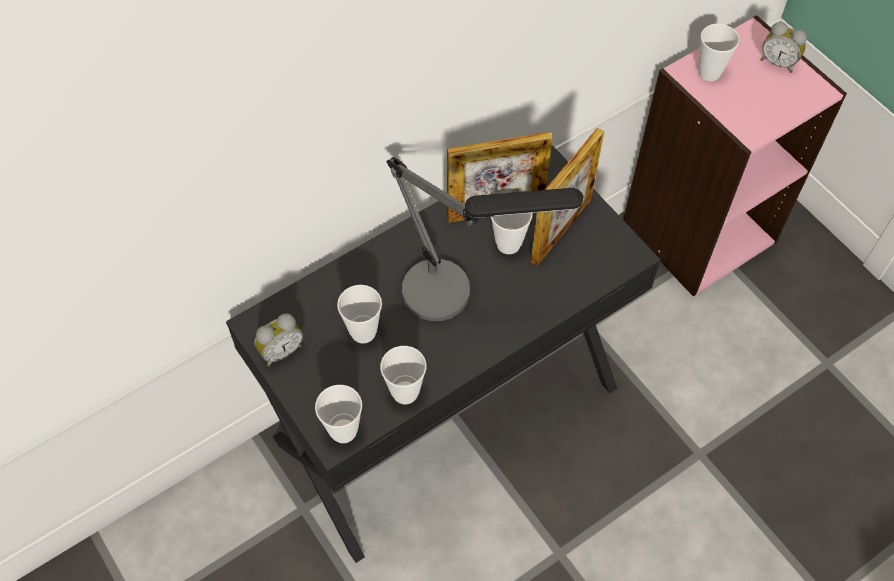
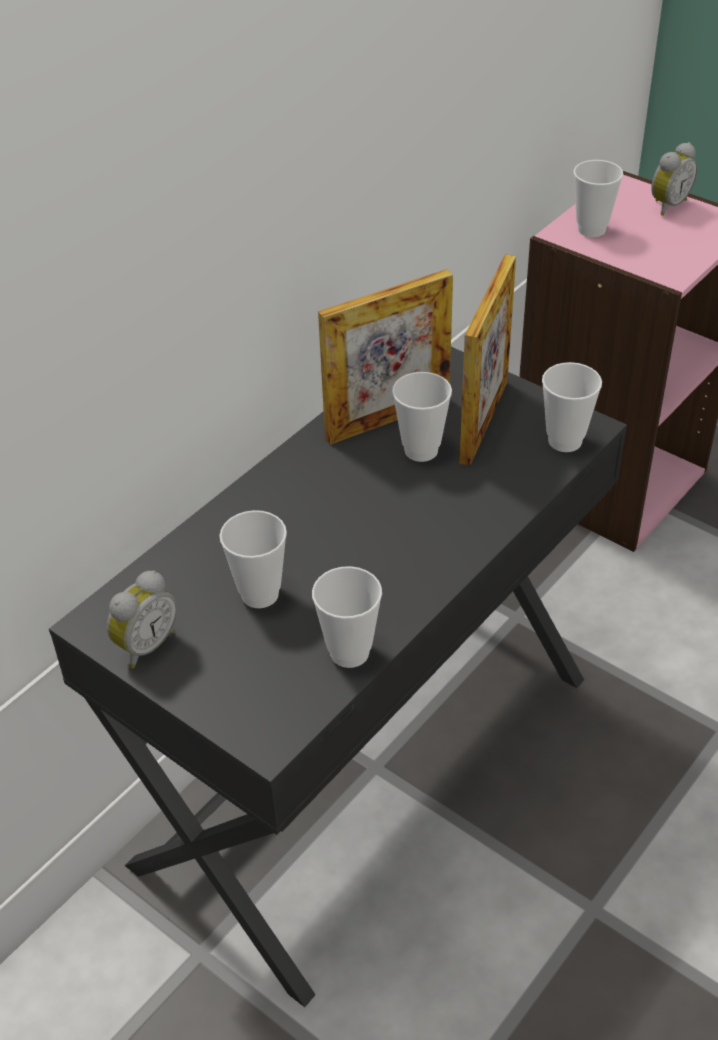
camera: 15 degrees left, 15 degrees down
cup [315,385,362,443] -> cup moved to [542,362,602,452]
table lamp [386,157,583,321] -> none
alarm clock [761,22,807,73] -> alarm clock turned 60 degrees counterclockwise [651,142,698,216]

